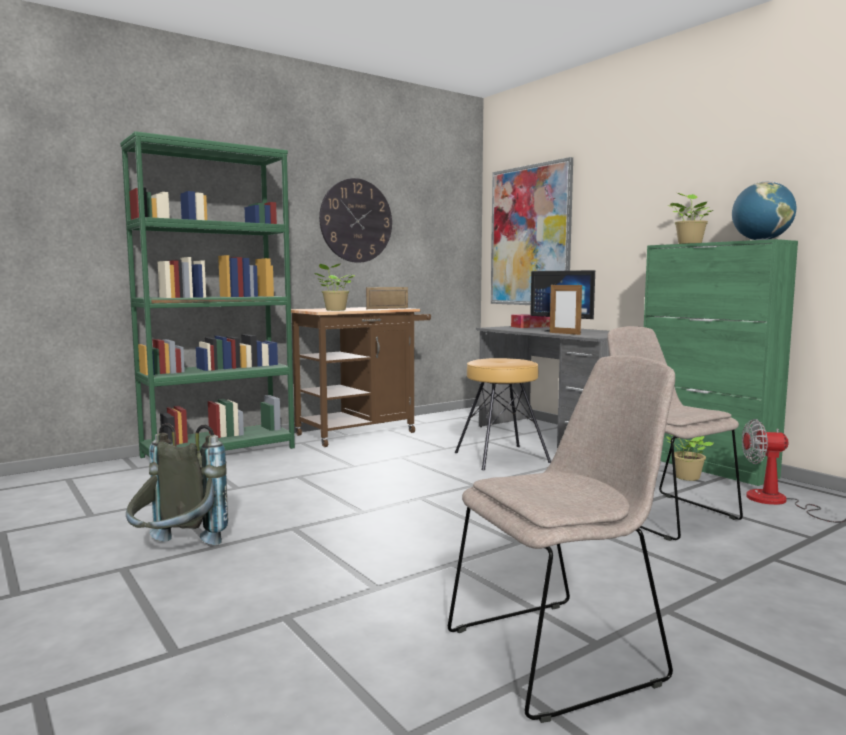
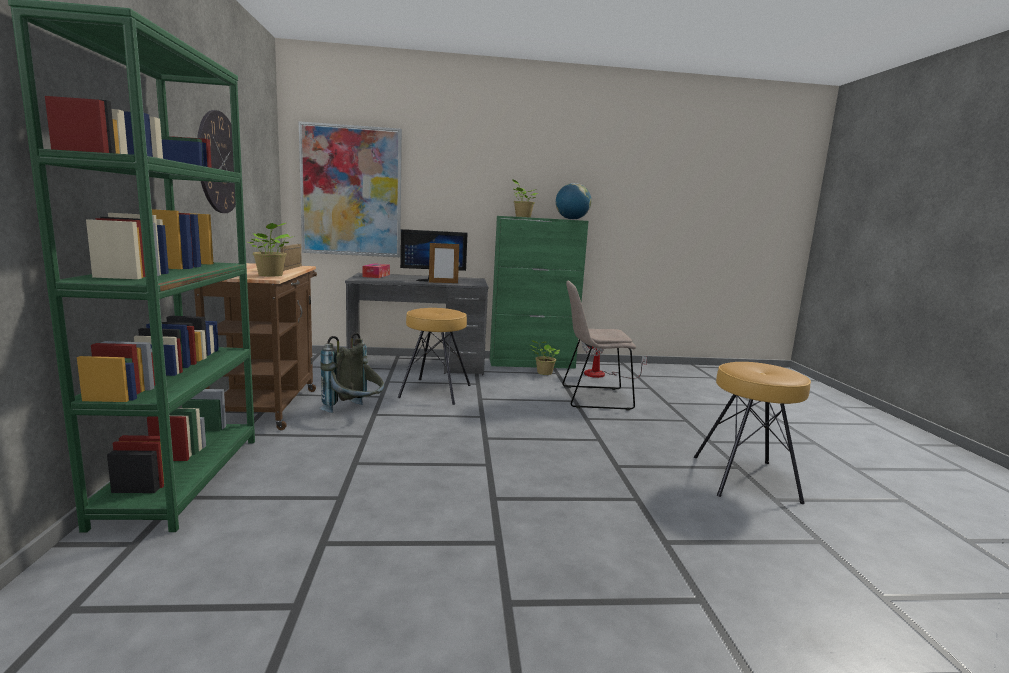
camera: 60 degrees left, 5 degrees up
grey backpack [126,423,228,545] -> grey backpack moved to [319,332,384,413]
beige chair [448,356,675,723] -> brown stool [694,362,811,504]

